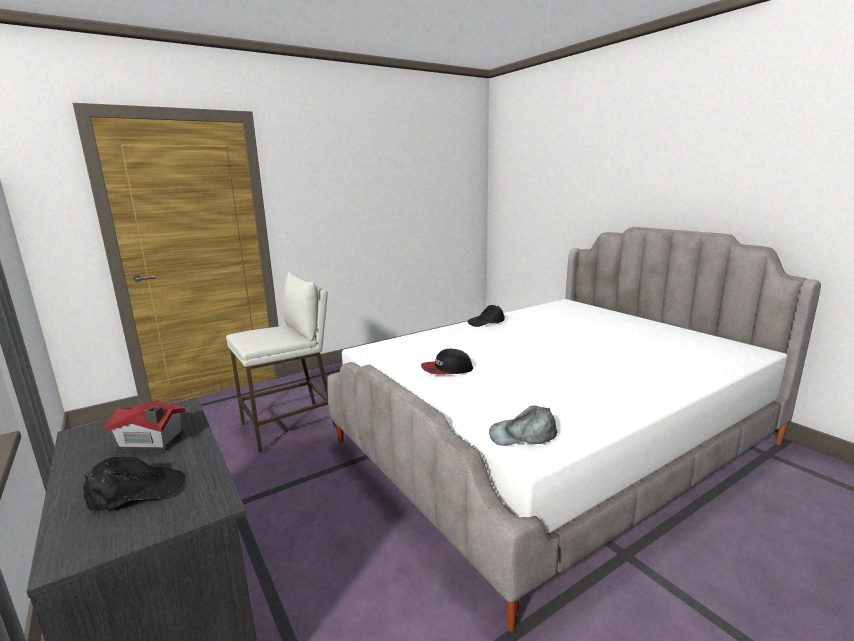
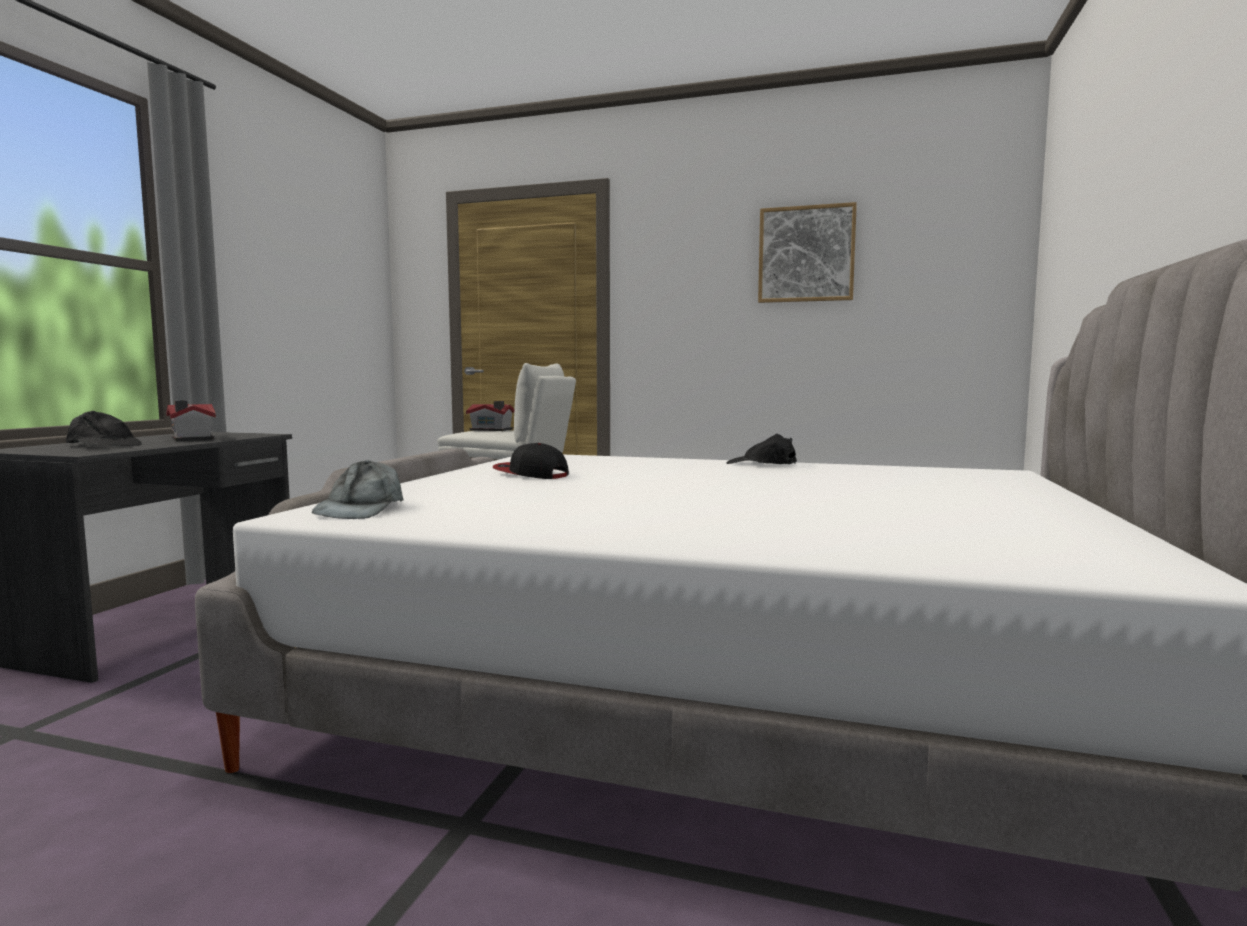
camera: 50 degrees right, 10 degrees down
grey cap [489,405,558,446] -> grey cap turned 135 degrees counterclockwise [312,460,403,519]
none -> toy house [466,401,514,431]
none -> picture [758,202,857,303]

